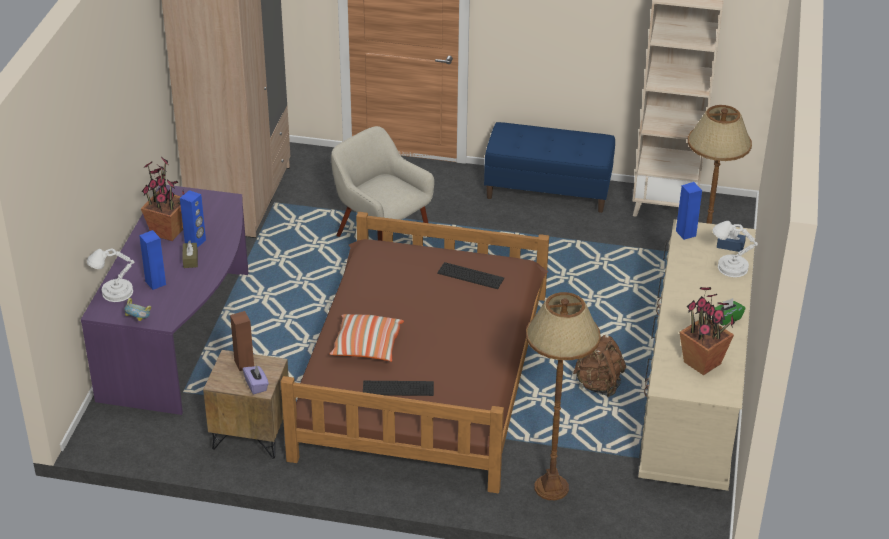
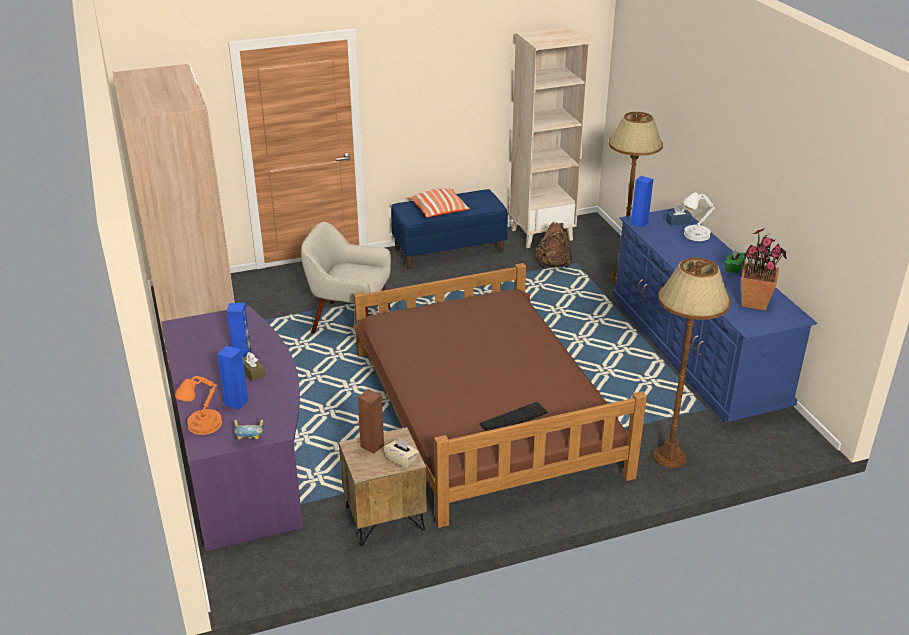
camera: 30 degrees left, 5 degrees down
white table lamp [87,249,134,302] -> orange table lamp [175,376,222,435]
potted plant [141,157,185,241] -> none
purple tissue box [243,364,269,394] -> beige tissue box [384,438,419,468]
pillow [330,314,404,362] -> pillow moved to [410,189,470,217]
keyboard [437,262,504,289] -> none
brown backpack [573,335,626,397] -> brown backpack moved to [536,222,572,268]
beige dresser [638,219,756,491] -> blue dresser [613,208,817,423]

